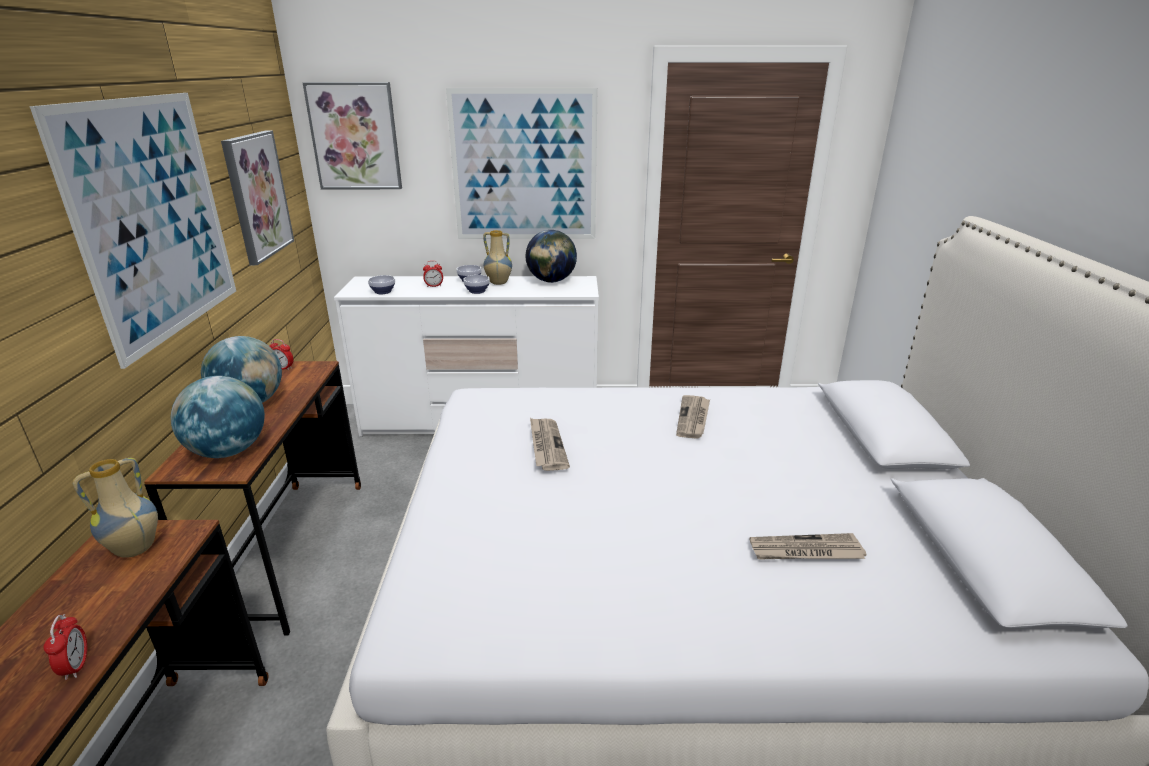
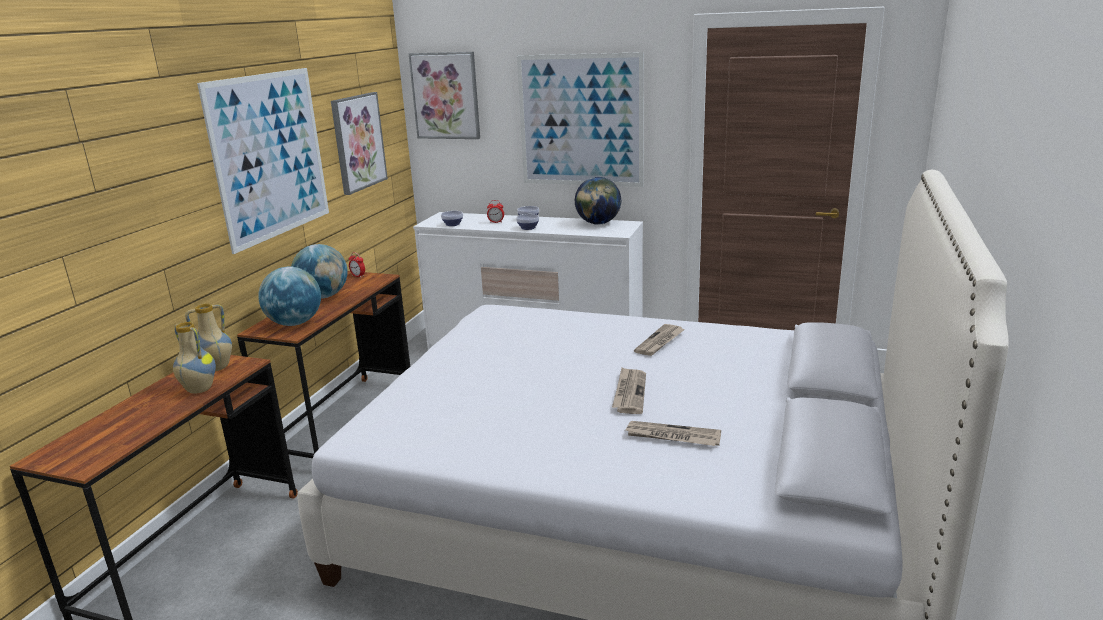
camera: 20 degrees right, 5 degrees down
alarm clock [44,614,87,680] -> none
vase [483,230,512,285] -> vase moved to [173,322,216,394]
newspaper [530,418,570,471] -> newspaper moved to [612,367,646,414]

